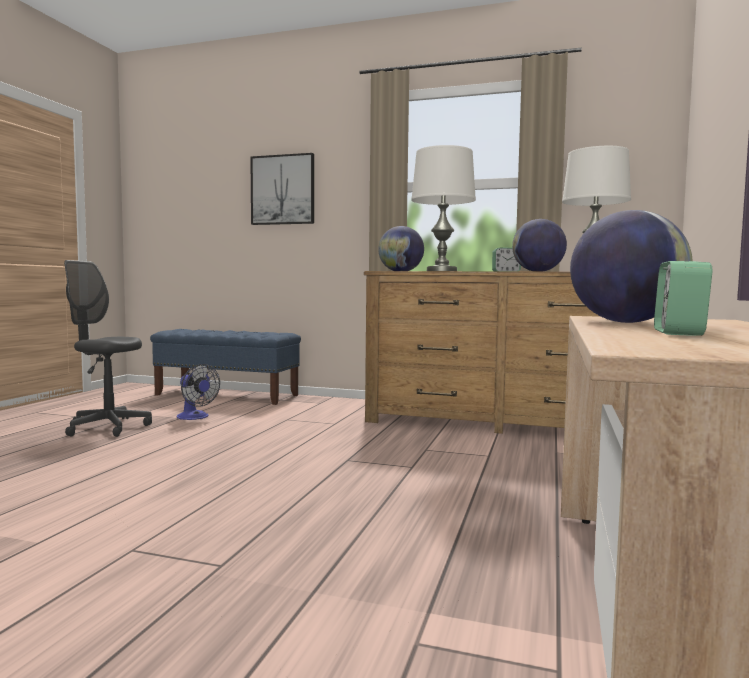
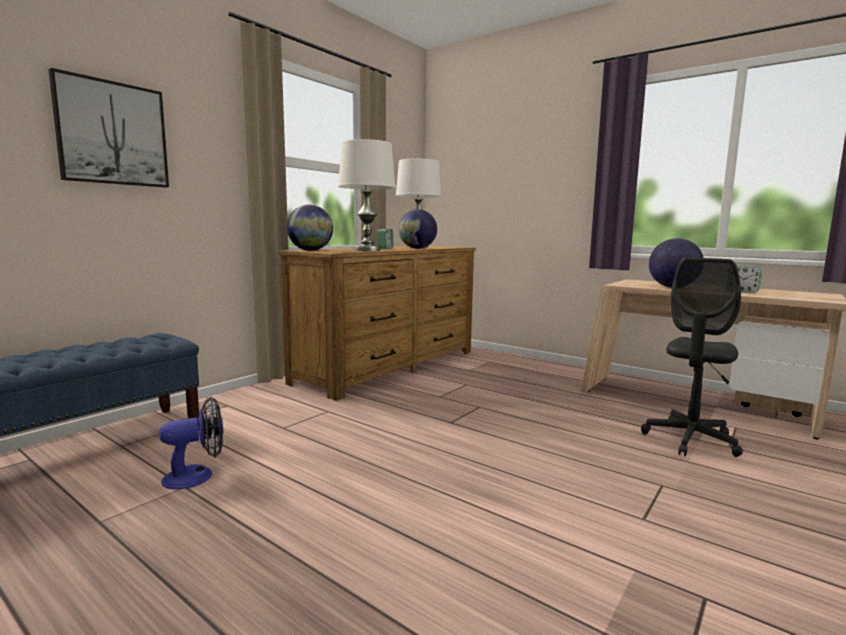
camera: 70 degrees left, 5 degrees up
grey office chair [64,260,152,437] -> grey office chair moved to [641,257,743,457]

